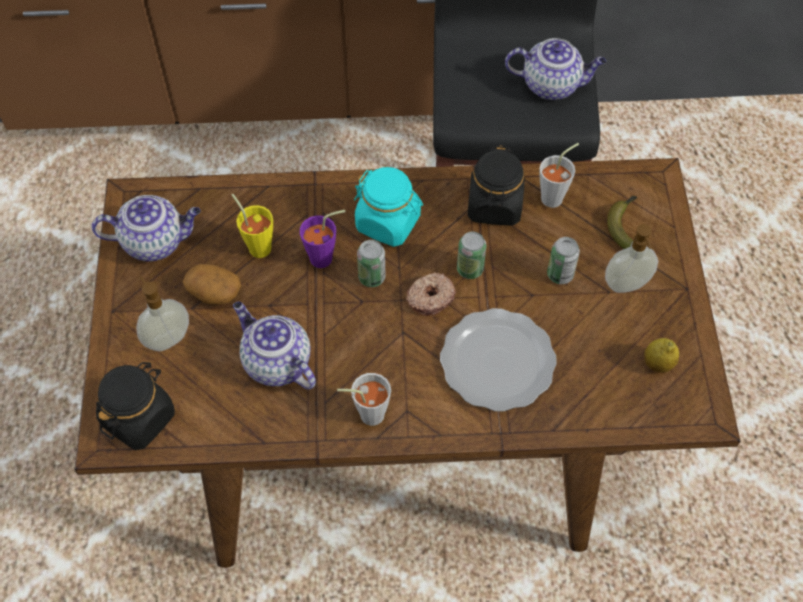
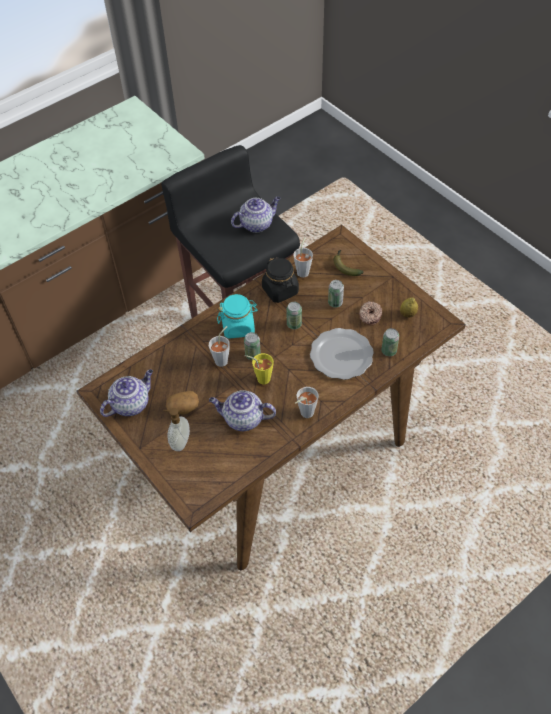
camera: 35 degrees left, 5 degrees down
black jar [96,362,175,450] -> none
yellow cup [232,194,273,258] -> yellow cup moved to [244,353,274,385]
purple cup [300,210,345,268] -> grey cup [209,326,230,367]
donut [406,272,456,316] -> donut moved to [359,301,382,326]
soap dispenser [605,224,658,293] -> none
none -> can [381,328,399,356]

